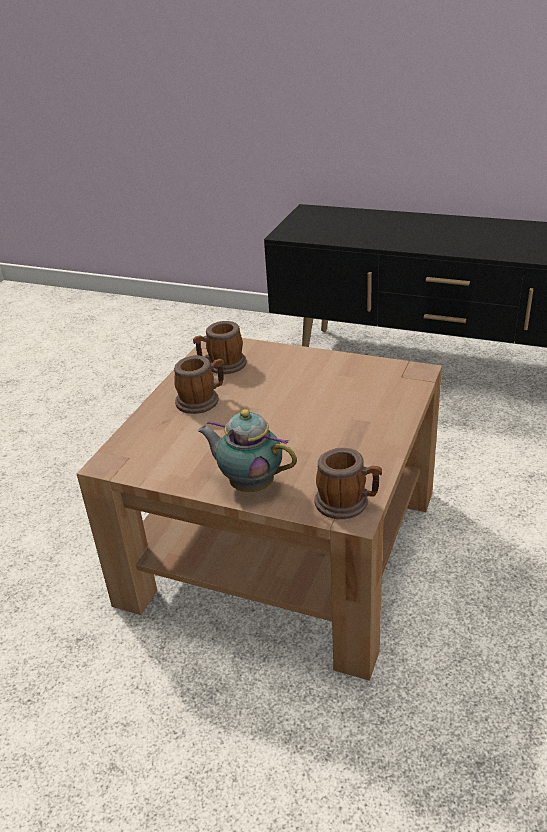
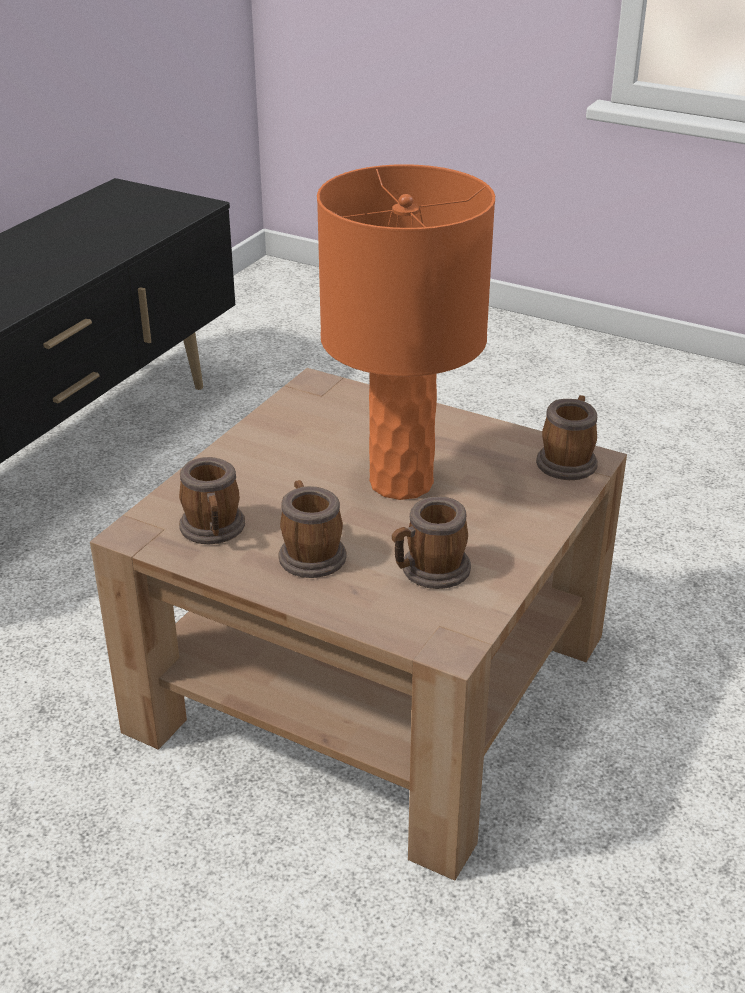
camera: 85 degrees left, 0 degrees up
teapot [198,409,297,492] -> none
none -> orange table lamp [317,164,495,500]
none -> mug [392,497,471,589]

